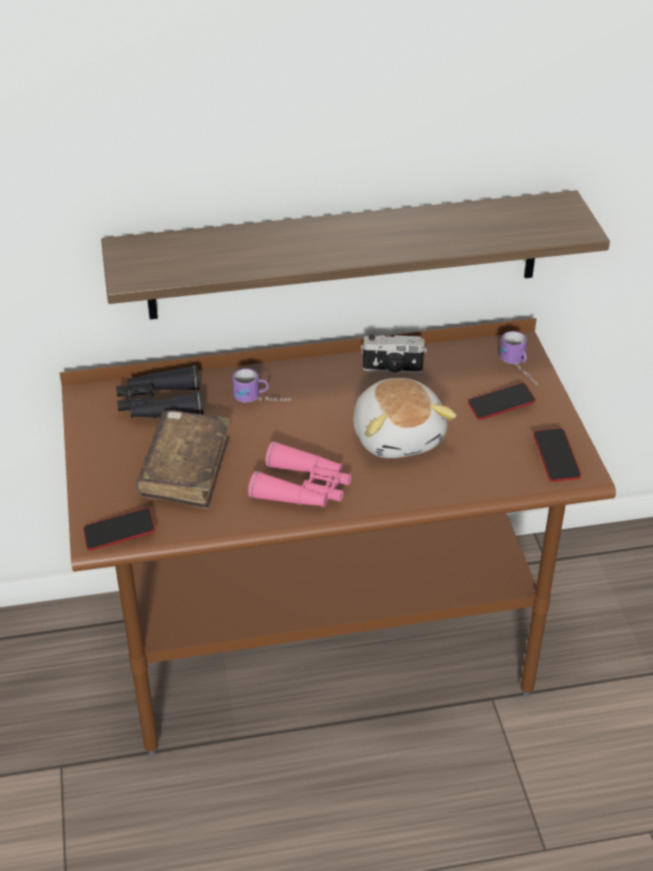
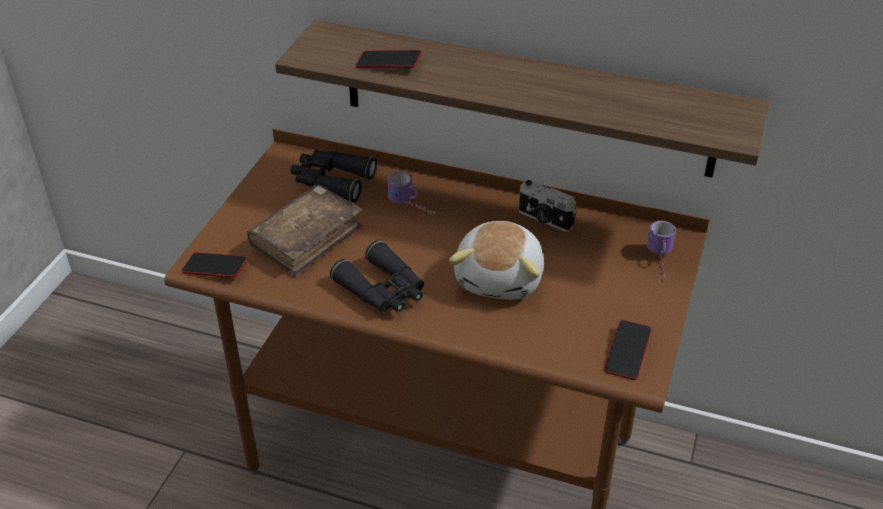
camera: 30 degrees right, 0 degrees up
pink binoculars [248,441,351,508] -> black binoculars [330,240,424,313]
phone [468,383,536,420] -> phone moved to [356,50,422,68]

